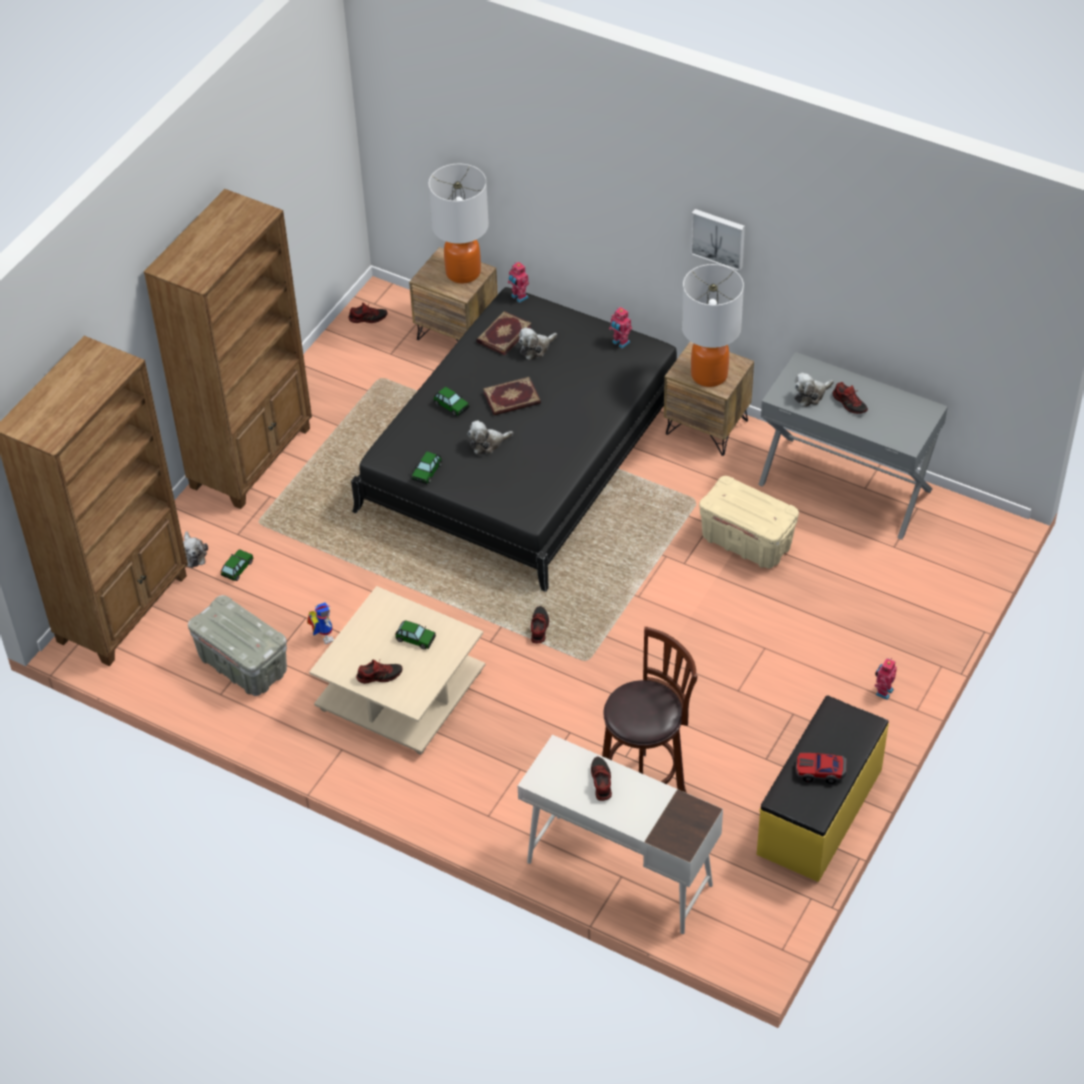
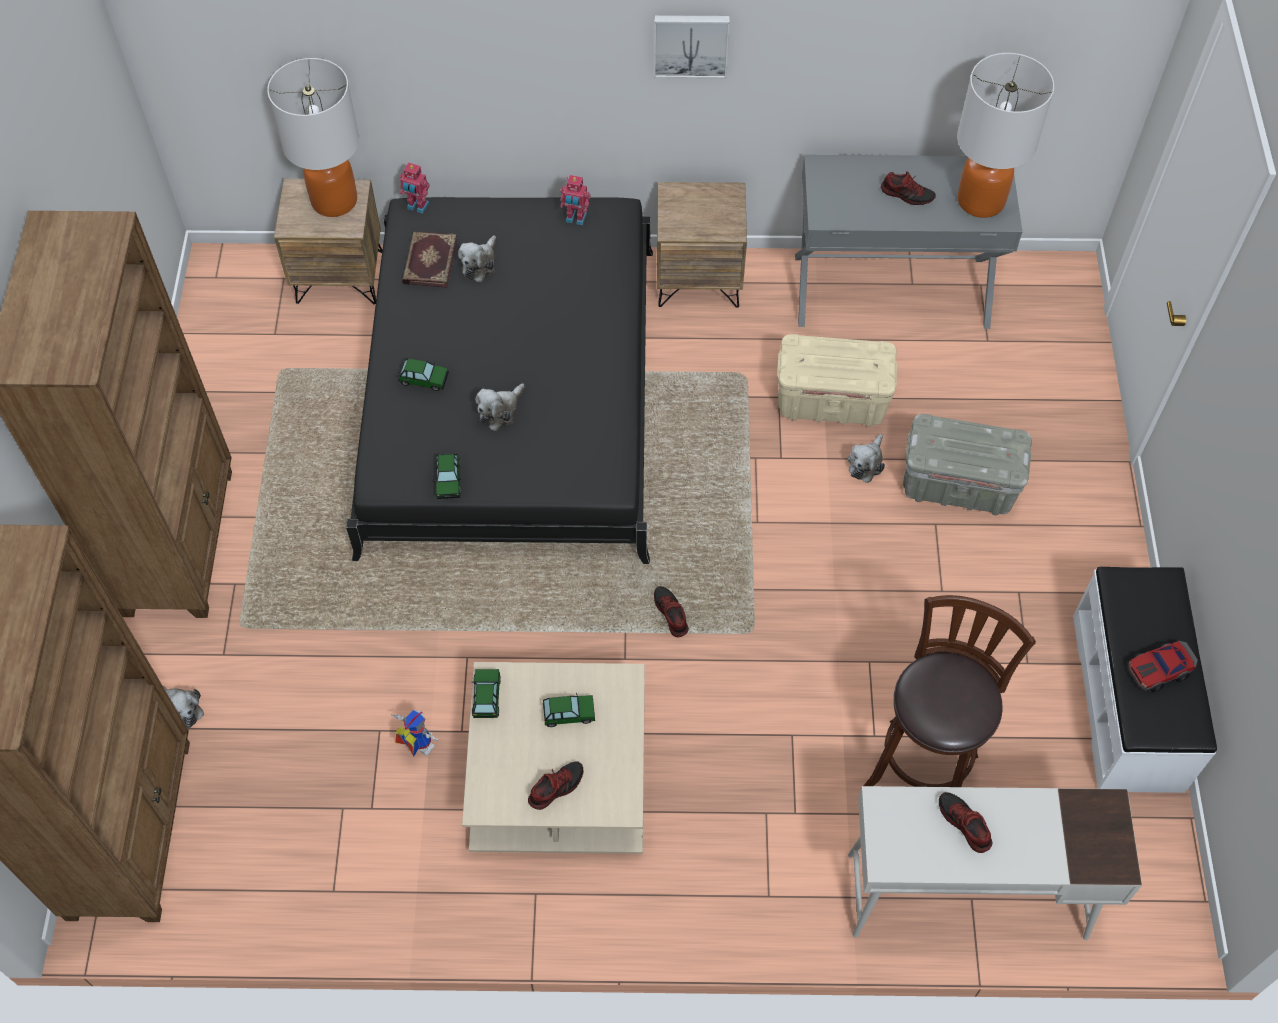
camera: 30 degrees left, 10 degrees up
grey storage box [188,595,287,696] -> grey storage box moved to [903,414,1032,515]
toy car [220,549,254,581] -> toy car moved to [471,669,501,718]
shoe [348,303,388,323] -> none
book [483,377,541,415] -> none
table lamp [682,264,744,387] -> table lamp moved to [957,53,1054,218]
yellow bench [757,695,889,882] -> white bench [1073,567,1217,793]
plush toy [794,373,834,407] -> plush toy moved to [848,434,885,483]
toy robot [874,658,897,700] -> none

